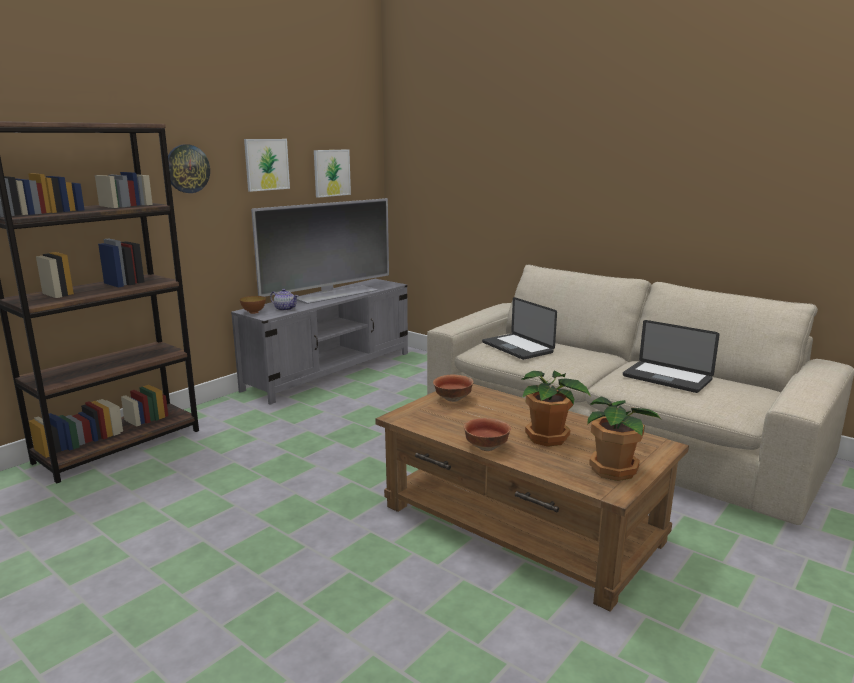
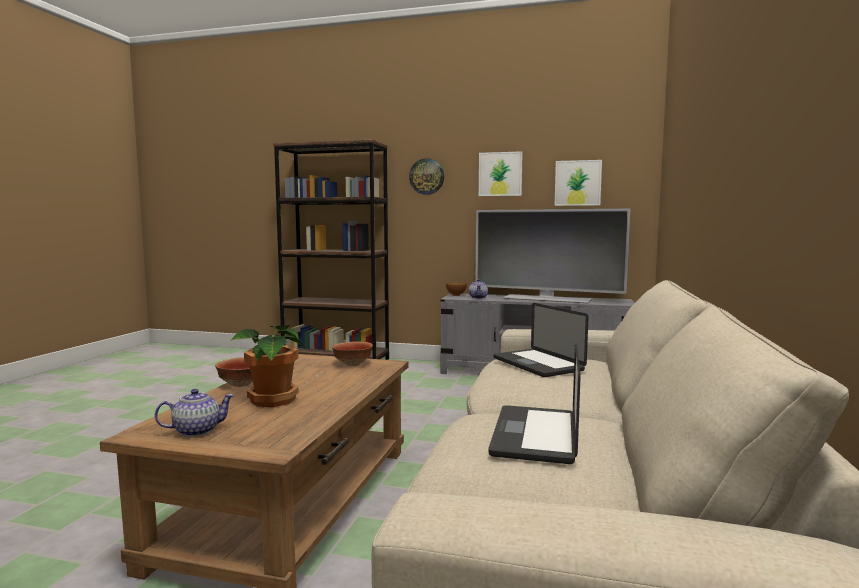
camera: 65 degrees right, 10 degrees down
laptop [482,297,557,360] -> laptop turned 60 degrees counterclockwise [493,303,589,377]
potted plant [587,396,662,481] -> teapot [155,389,235,437]

